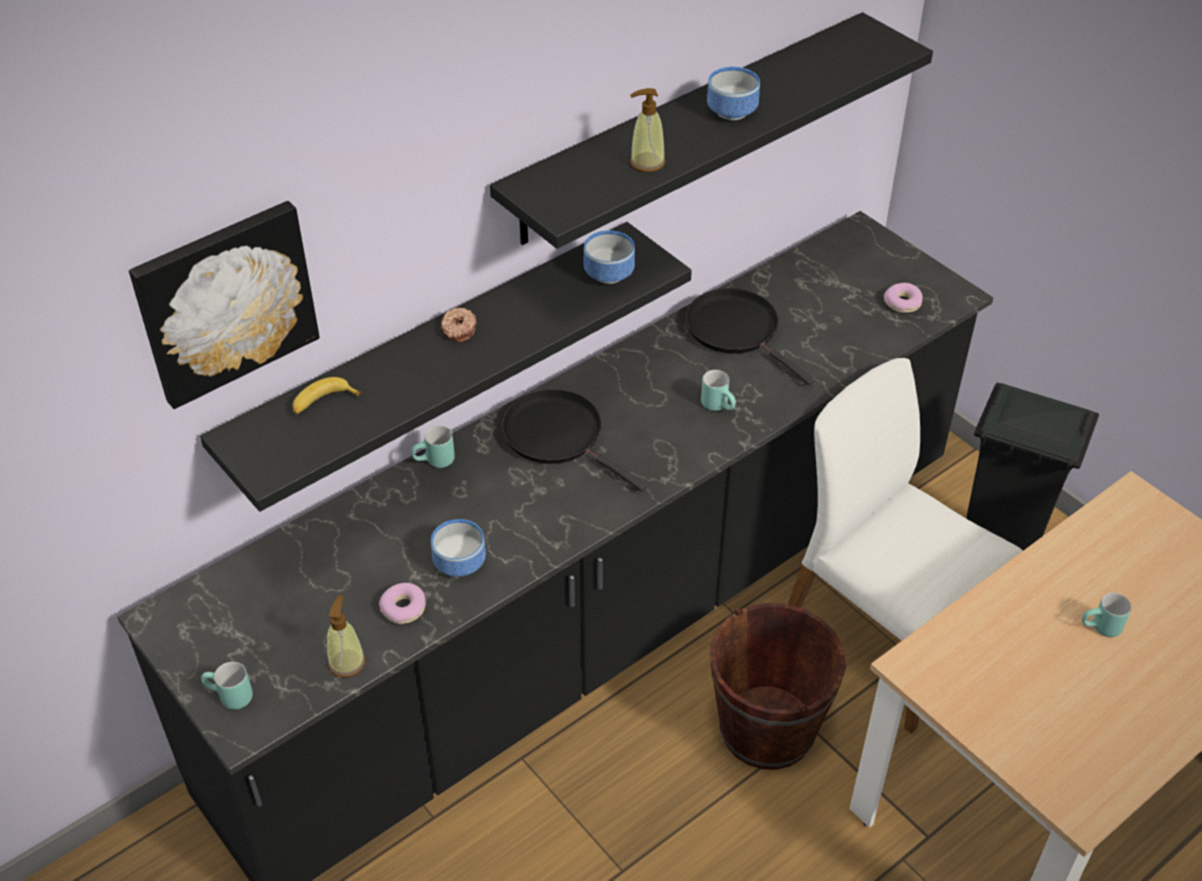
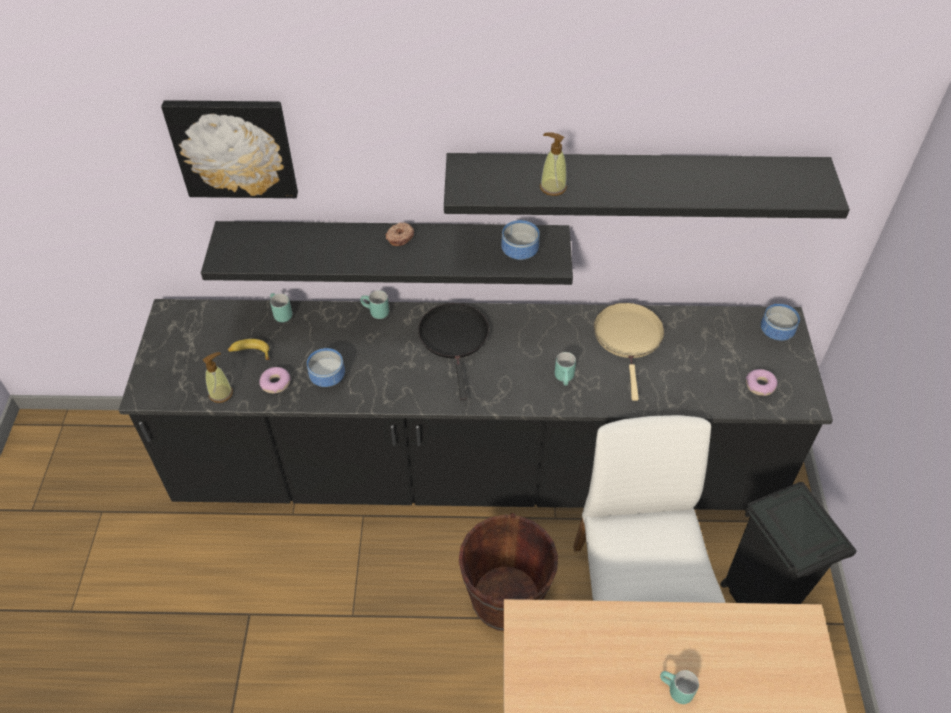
camera: 40 degrees right, 5 degrees up
turquoise mug [201,662,253,710] -> turquoise mug moved to [270,293,292,322]
banana [293,377,362,415] -> banana moved to [228,339,270,360]
black frying pan [686,288,814,385] -> beige frying pan [594,303,664,401]
bowl [707,67,760,120] -> bowl moved to [761,304,800,341]

